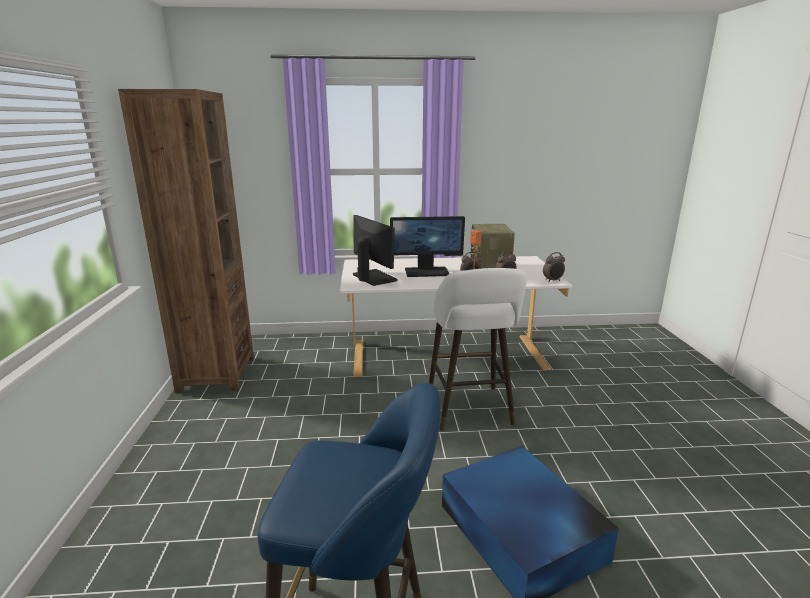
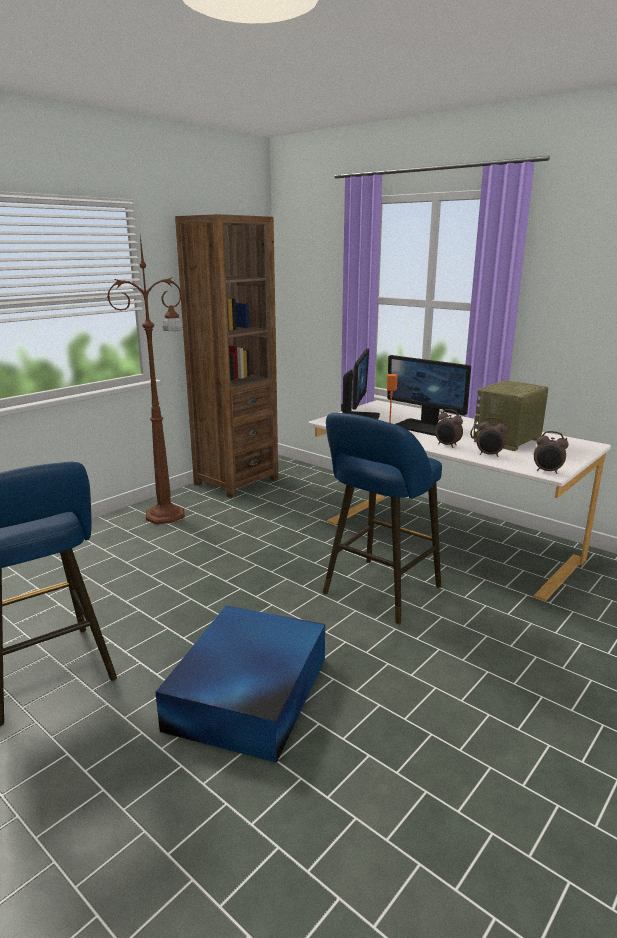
camera: 45 degrees right, 0 degrees up
white stool [429,268,527,431] -> blue stool [323,413,442,624]
none -> brown floor lamp [107,236,185,524]

